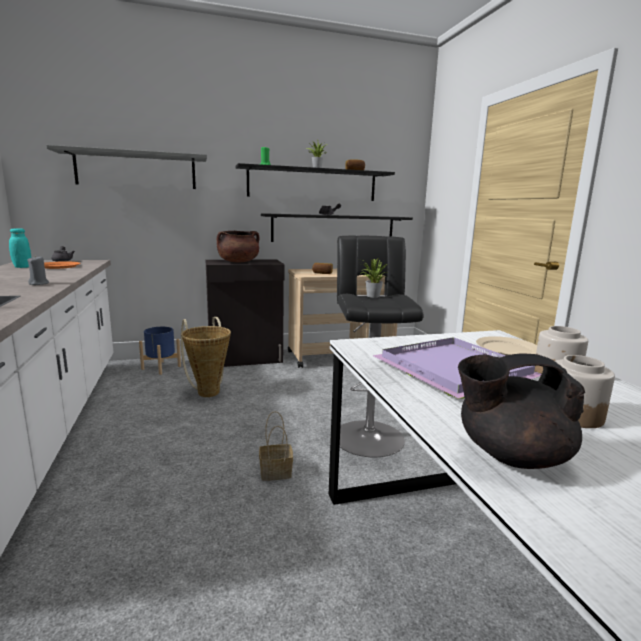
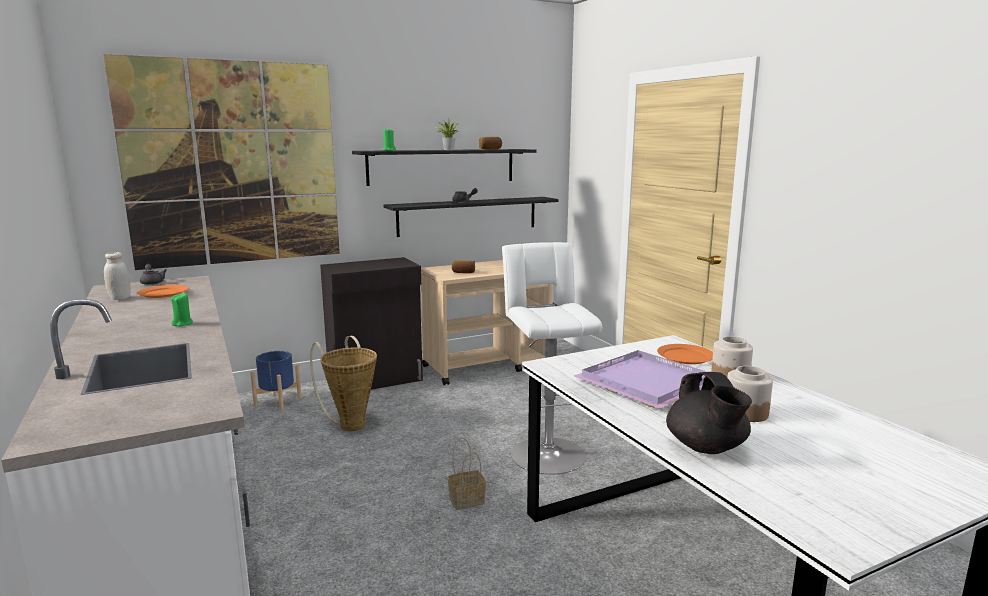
camera: 10 degrees left, 0 degrees up
turquoise jar [9,228,31,268] -> white jar [104,252,131,300]
grey candle [27,255,49,285] -> green candle [171,294,193,326]
grey shelf [46,145,207,189] -> picture [103,54,340,270]
brown cooking pot [217,231,259,263] -> none
black stool [337,236,424,457] -> white stool [502,242,602,474]
potted plant [359,259,389,298] -> none
black teapot [458,353,585,469] -> black teapot turned 90 degrees counterclockwise [666,372,752,454]
beige plate [476,336,537,355] -> orange plate [657,344,713,364]

